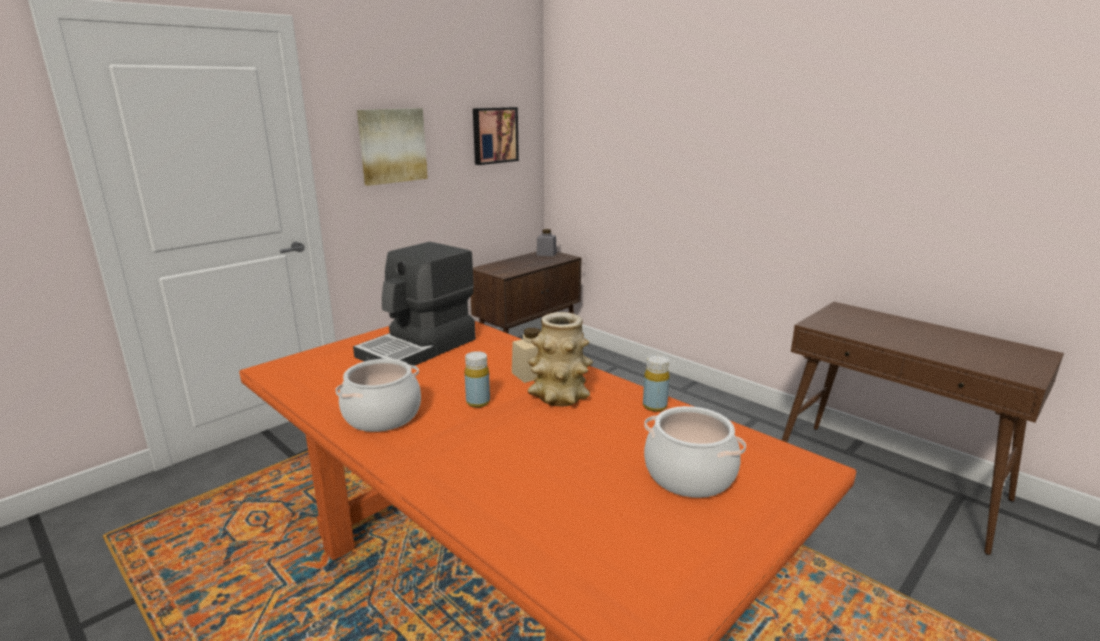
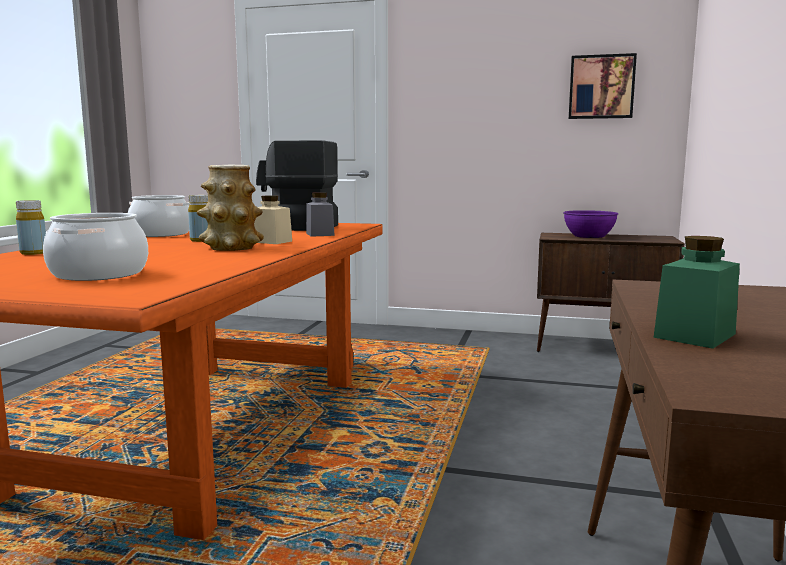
camera: 60 degrees right, 10 degrees down
picture [357,108,428,186] -> none
grey jar [537,229,557,257] -> grey jar moved to [306,192,335,237]
yellow bottle [643,355,670,412] -> yellow bottle moved to [16,200,46,255]
none -> purple bowl [563,210,618,238]
none -> green jar [653,236,740,349]

